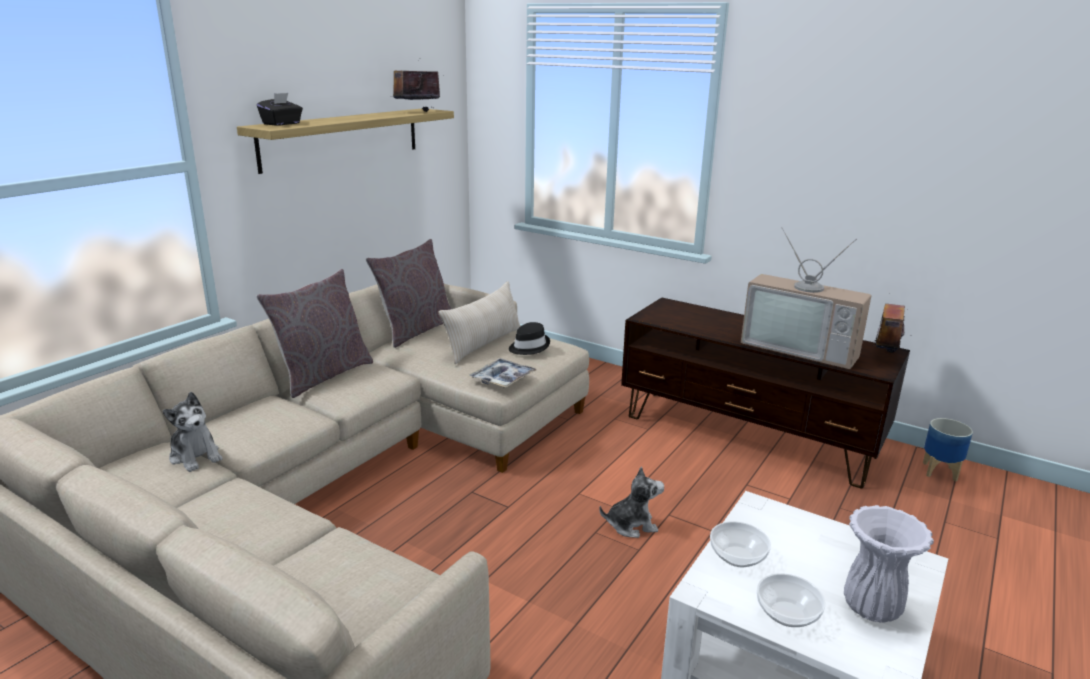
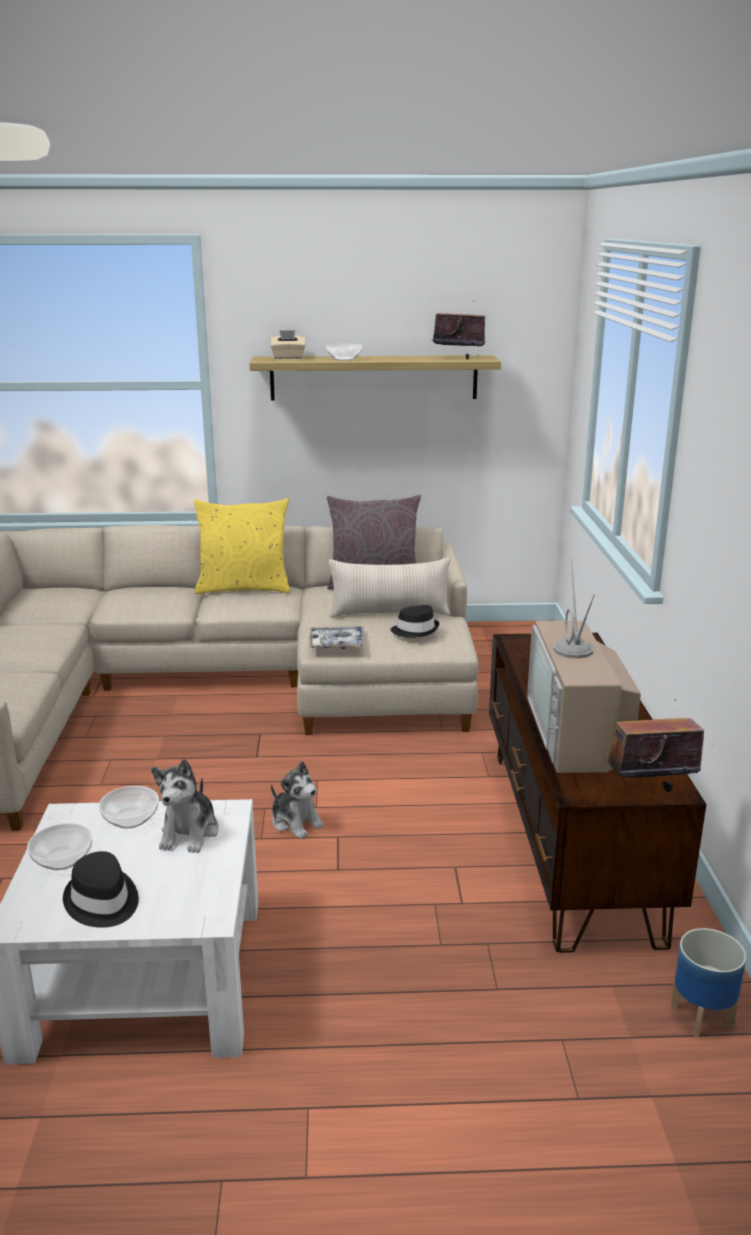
camera: 55 degrees right, 0 degrees up
plush toy [163,392,222,472] -> plush toy moved to [151,759,219,853]
grey pillow [256,269,373,398] -> yellow pillow [193,498,290,594]
black tissue box [257,93,303,126] -> beige tissue box [270,330,306,359]
white vase [844,505,934,623] -> black hat [63,851,139,928]
none -> bowl [326,343,362,360]

